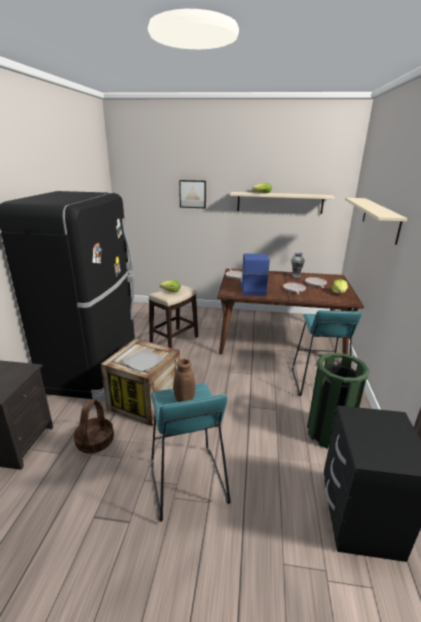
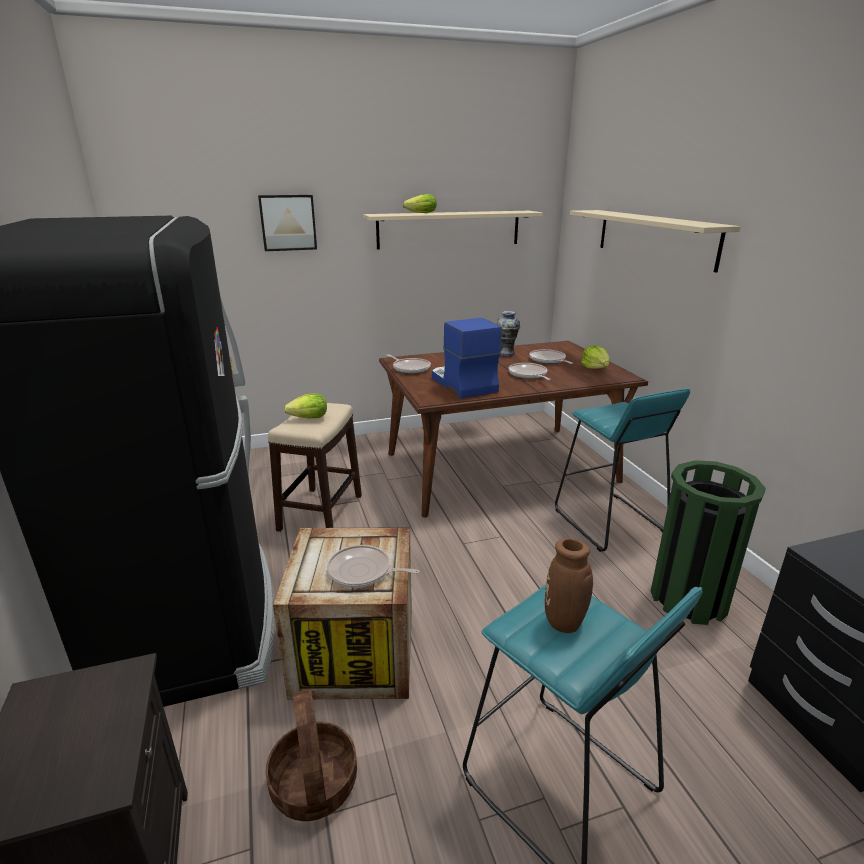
camera: 25 degrees left, 0 degrees up
plate [122,349,164,372] -> frying pan [327,545,419,588]

